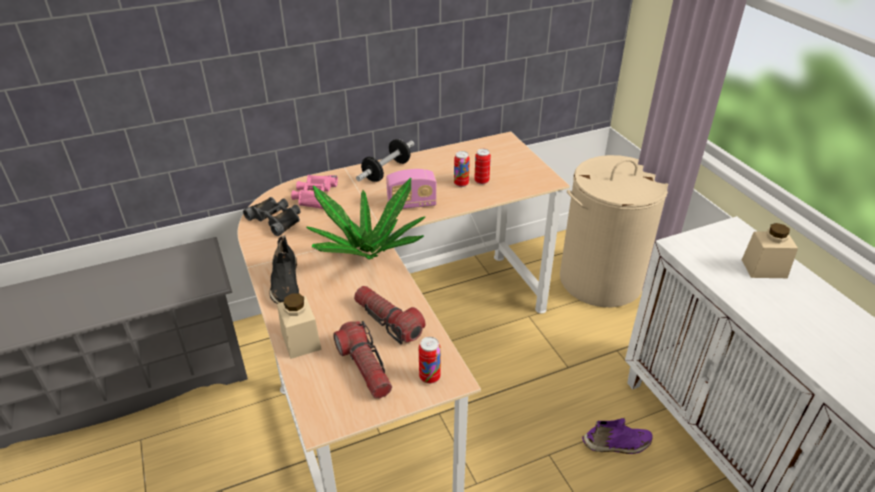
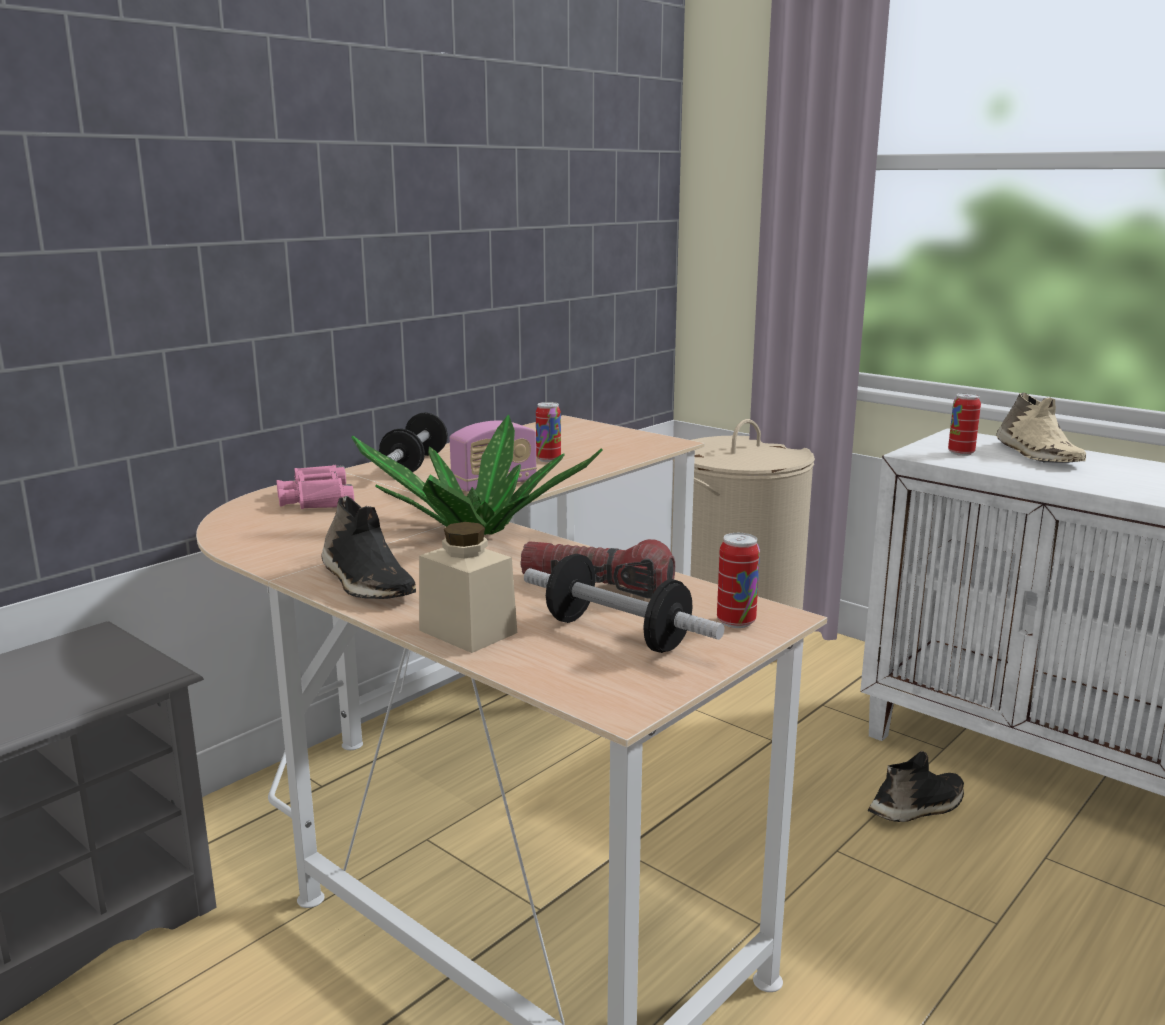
camera: 25 degrees left, 20 degrees down
black binoculars [243,197,301,236] -> none
flashlight [333,321,392,399] -> dumbbell [524,554,725,653]
can [474,149,491,185] -> can moved to [948,393,981,456]
purple shoe [582,418,653,454] -> black shoe [867,751,964,822]
beige jar [742,223,798,278] -> beige shoe [996,393,1086,463]

